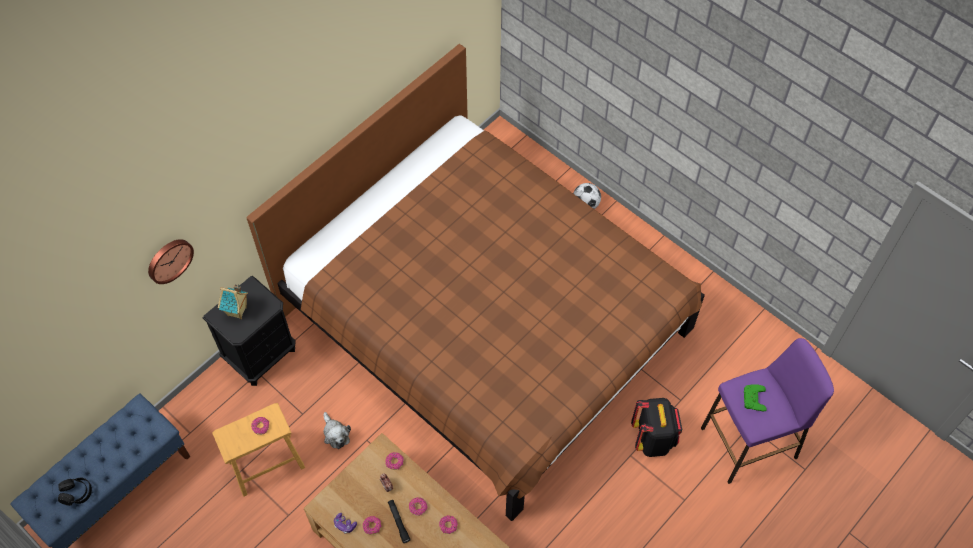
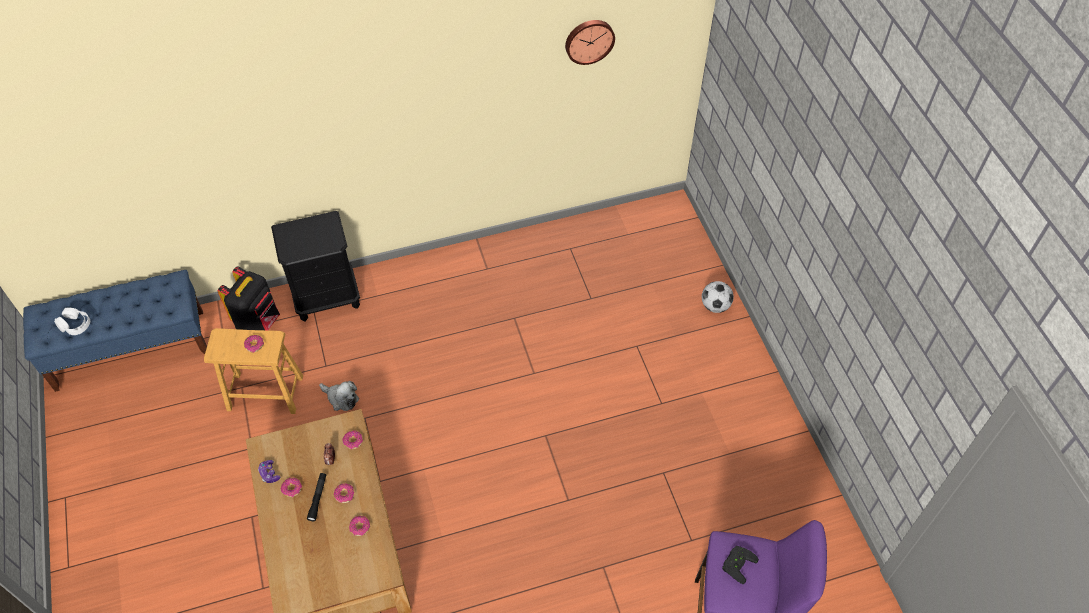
camera: 30 degrees right, 5 degrees down
black headphones [58,478,92,506] -> white headphones [54,307,90,335]
wall clock [148,239,194,284] -> wall clock moved to [565,20,615,65]
toy house [218,284,248,319] -> none
brown bed [246,44,705,521] -> none
plush toy [324,412,351,449] -> plush toy turned 60 degrees counterclockwise [319,381,359,411]
black backpack [631,398,682,457] -> black backpack moved to [218,266,280,330]
green game controller [744,384,766,411] -> black game controller [722,546,759,584]

